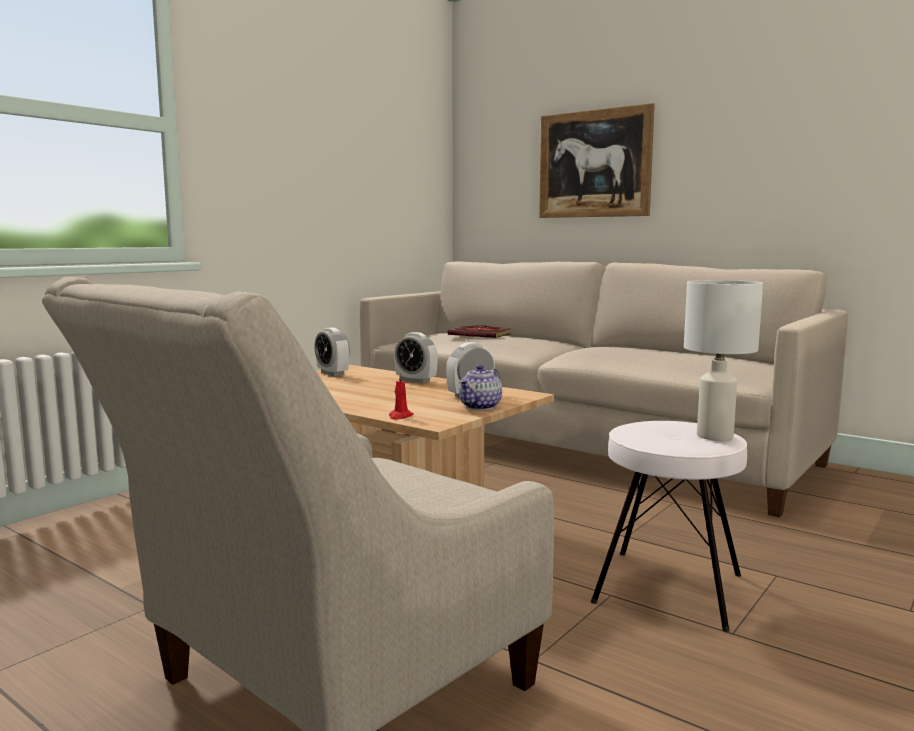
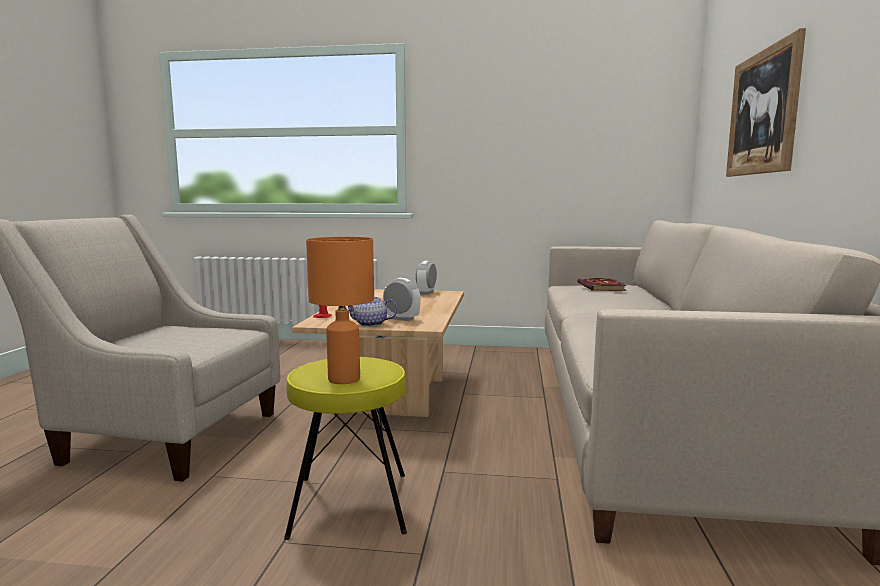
camera: 60 degrees right, 0 degrees up
alarm clock [394,332,438,383] -> none
white stool [591,421,747,632] -> yellow stool [284,357,407,540]
white table lamp [684,280,763,441] -> orange table lamp [306,237,374,384]

